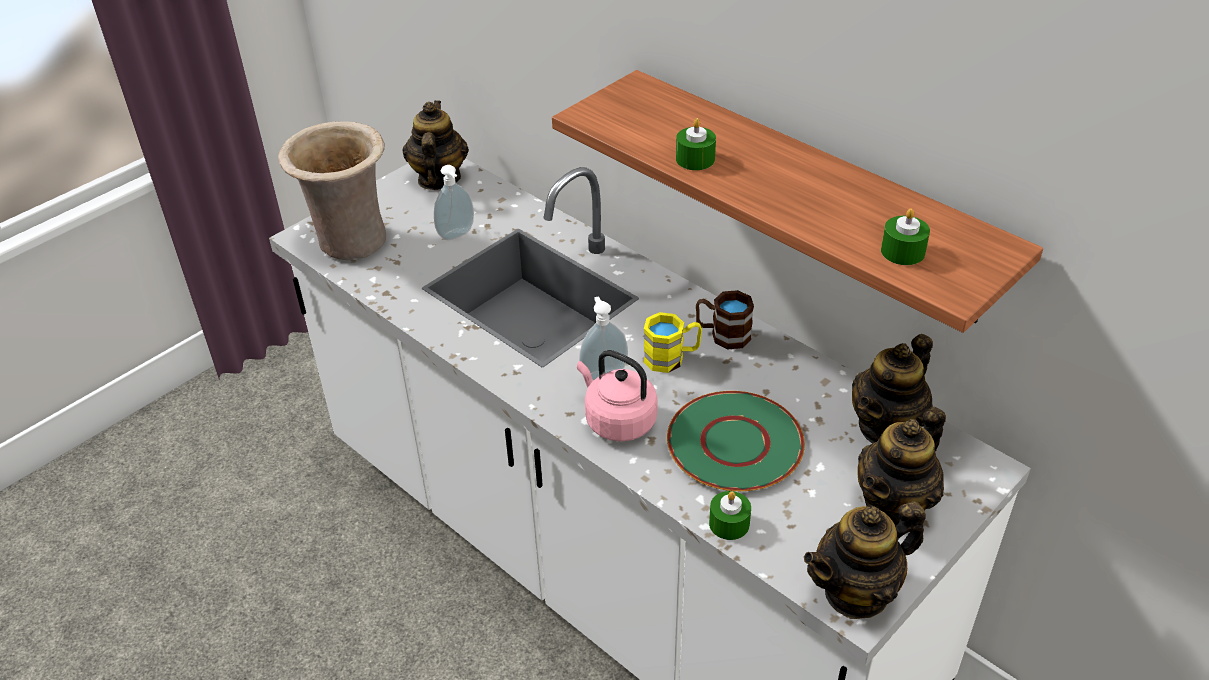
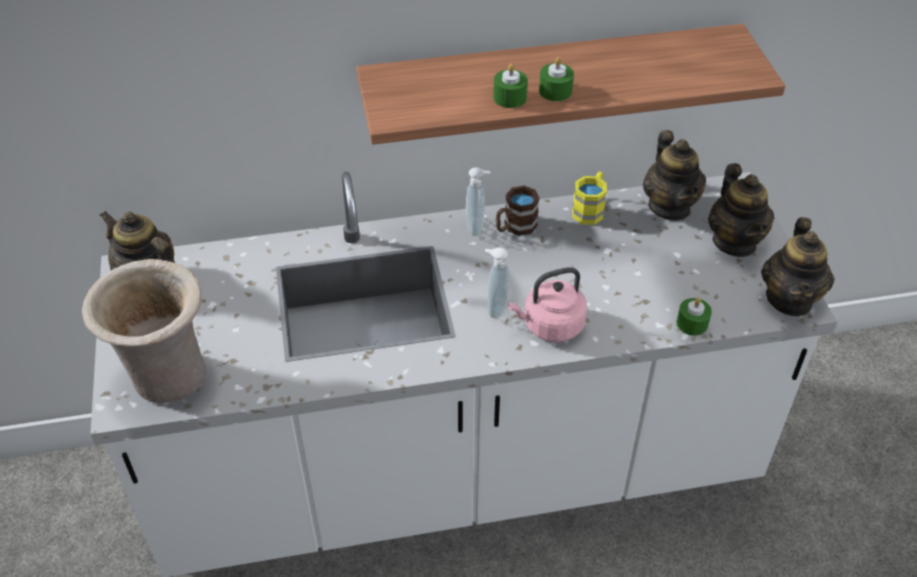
camera: 55 degrees left, 5 degrees up
soap dispenser [434,165,474,240] -> soap dispenser moved to [466,167,490,236]
yellow mug [644,312,702,373] -> yellow mug moved to [572,172,607,225]
green plate [667,391,805,491] -> none
green candle [881,209,930,265] -> green candle moved to [539,57,574,101]

